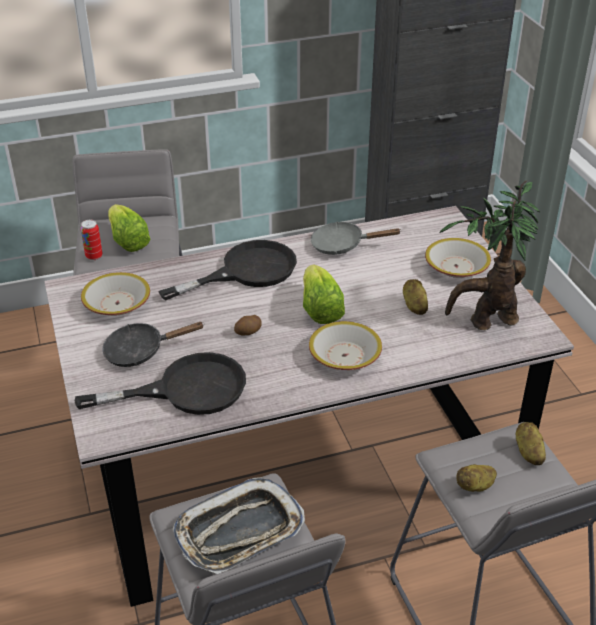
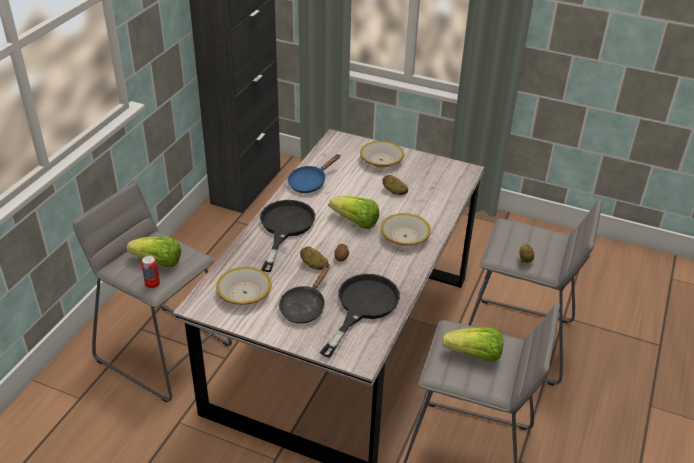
camera: 50 degrees left, 0 degrees up
tray [173,478,305,574] -> lettuce [442,327,503,362]
grey frying pan [311,222,402,255] -> blue frying pan [288,154,340,193]
potted plant [439,181,540,330] -> none
potato [516,422,546,465] -> potato moved to [300,247,329,270]

